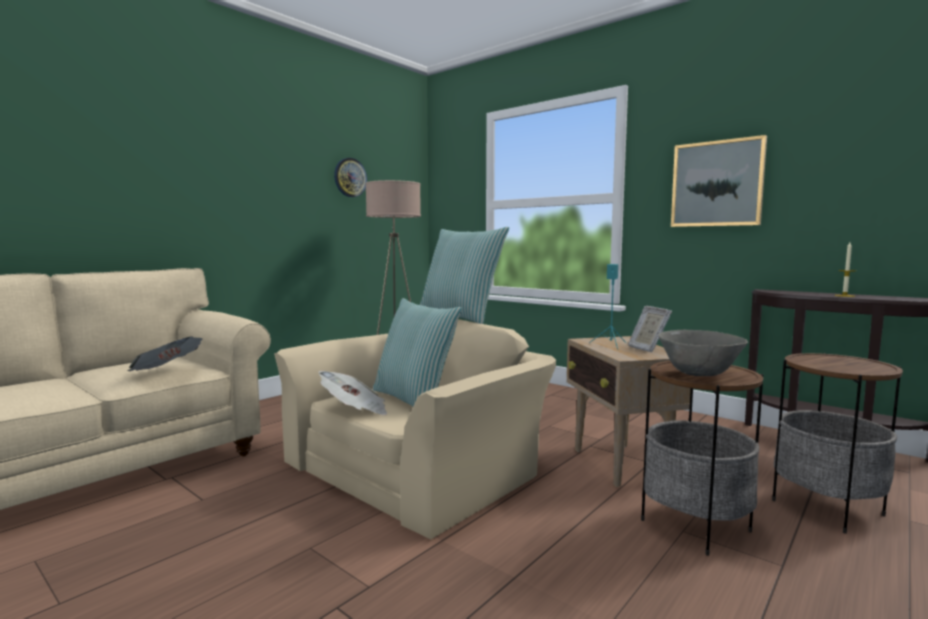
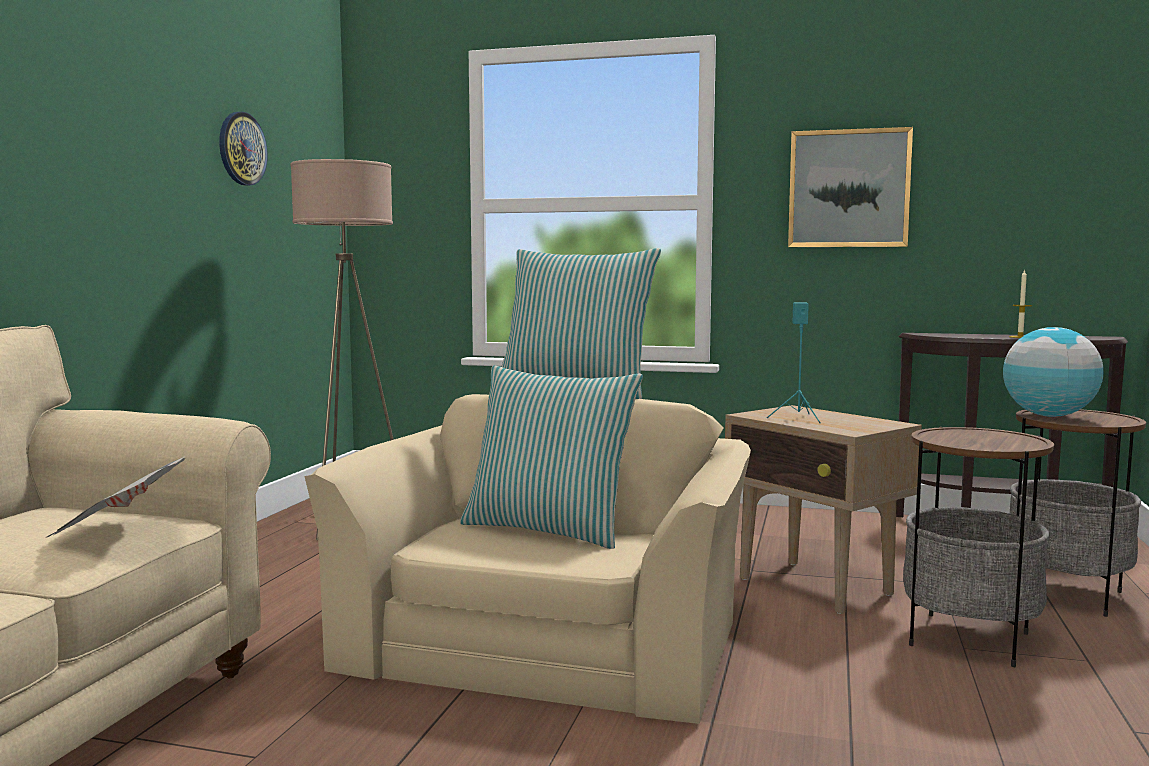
camera: 25 degrees left, 0 degrees up
newspaper [318,371,387,415] -> none
picture frame [628,306,672,352] -> none
grey bowl [658,330,748,376] -> none
none -> globe [1003,327,1104,417]

